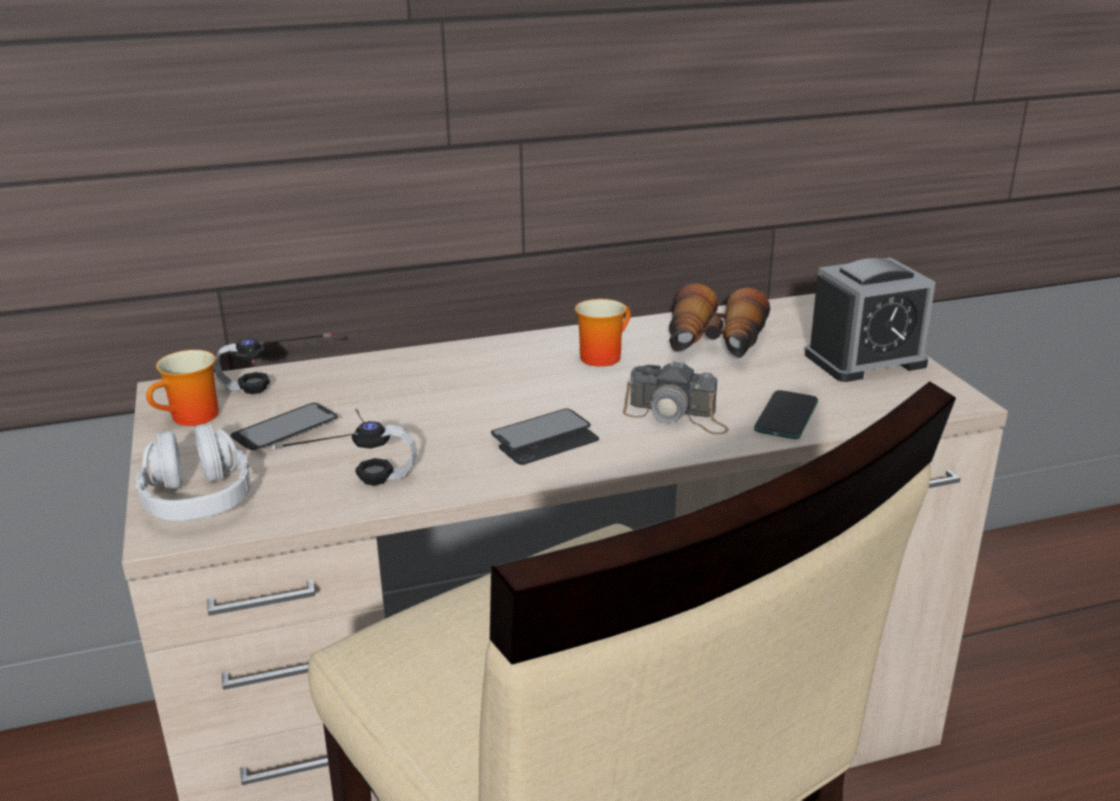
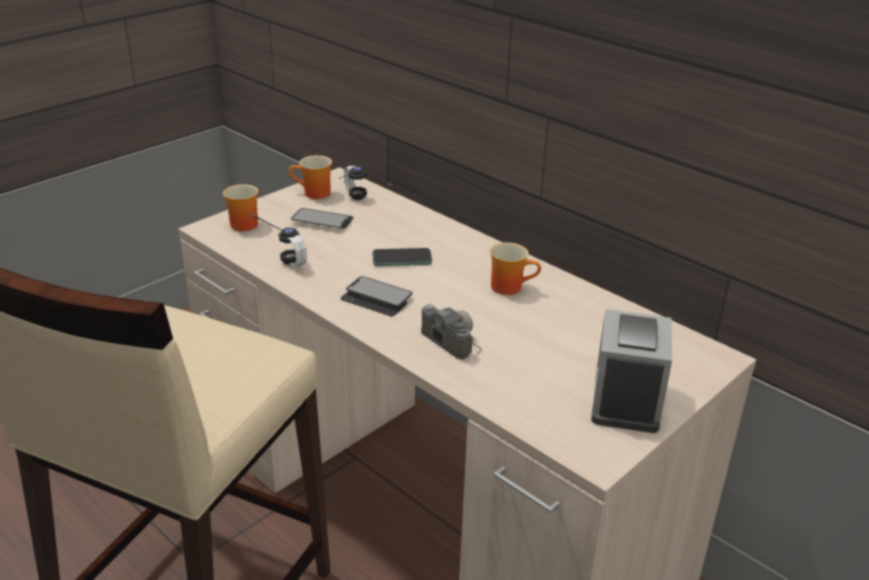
camera: 60 degrees right, 5 degrees up
grey headphones [135,424,251,521] -> mug [223,184,258,231]
camera [623,360,729,434] -> camera turned 150 degrees clockwise [421,304,482,360]
binoculars [669,283,770,358] -> none
phone [754,390,818,439] -> phone moved to [372,248,432,266]
alarm clock [805,258,936,382] -> alarm clock turned 60 degrees clockwise [591,309,672,433]

